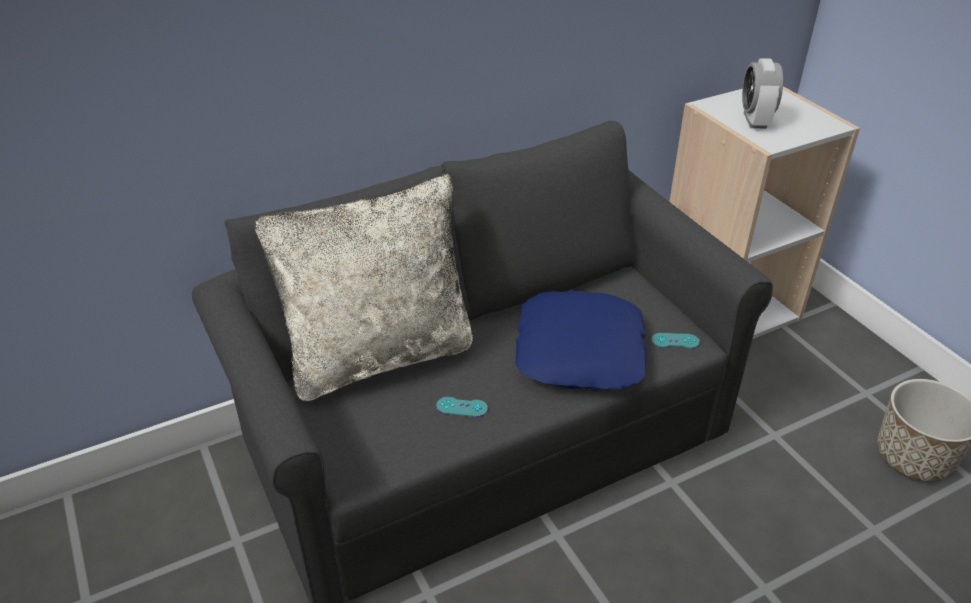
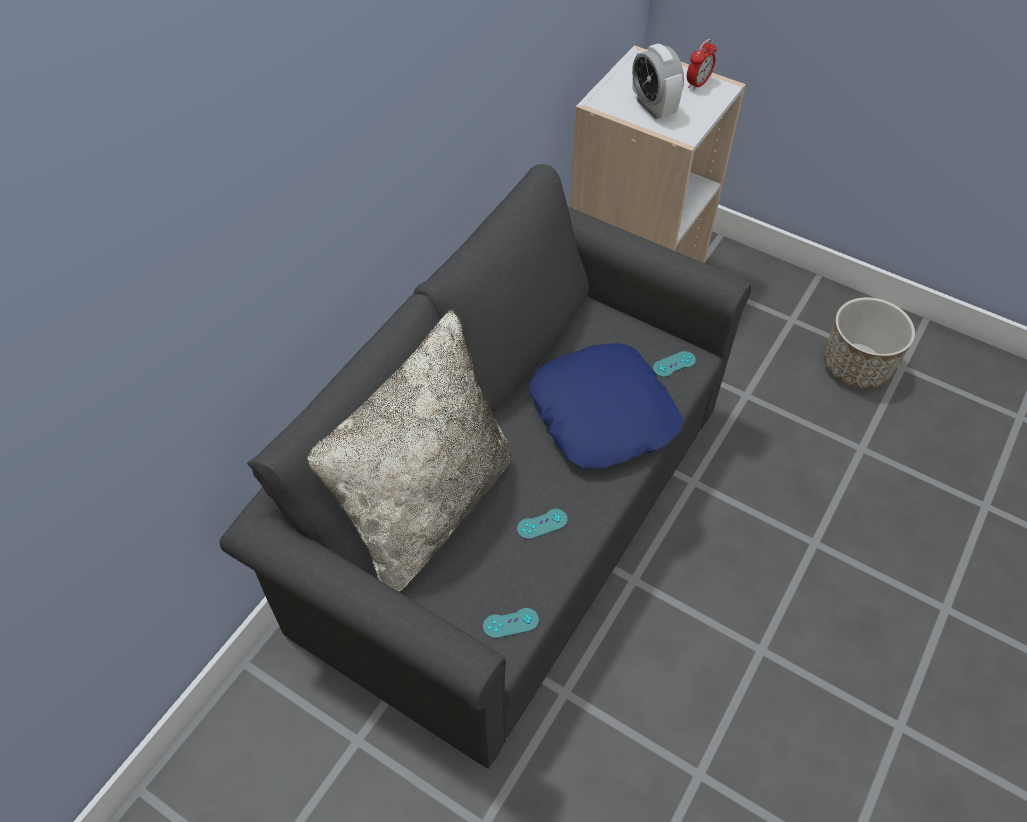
camera: 30 degrees left, 15 degrees up
none -> turquoise game controller [483,608,539,638]
none -> alarm clock [687,39,717,91]

